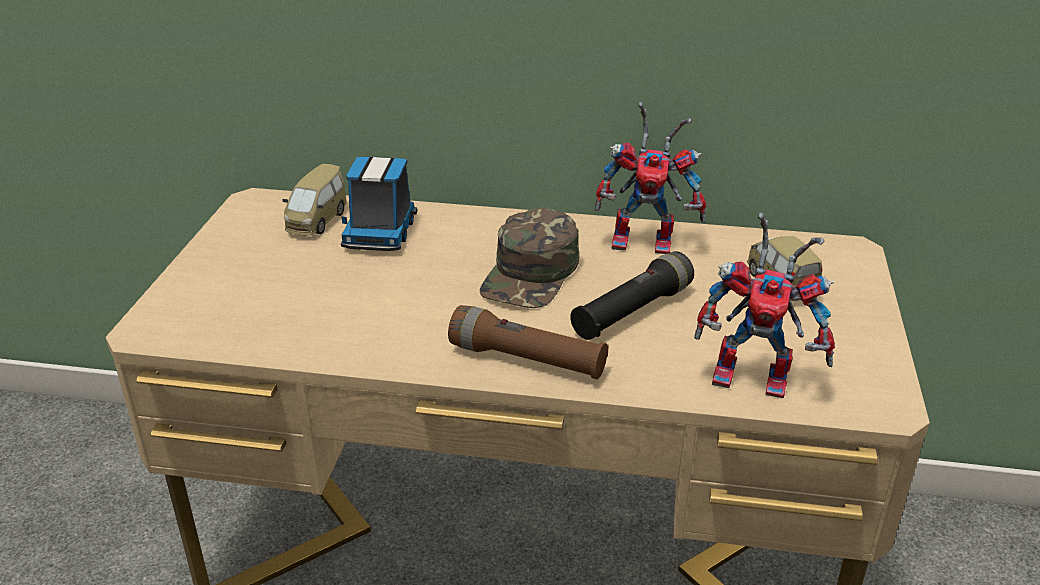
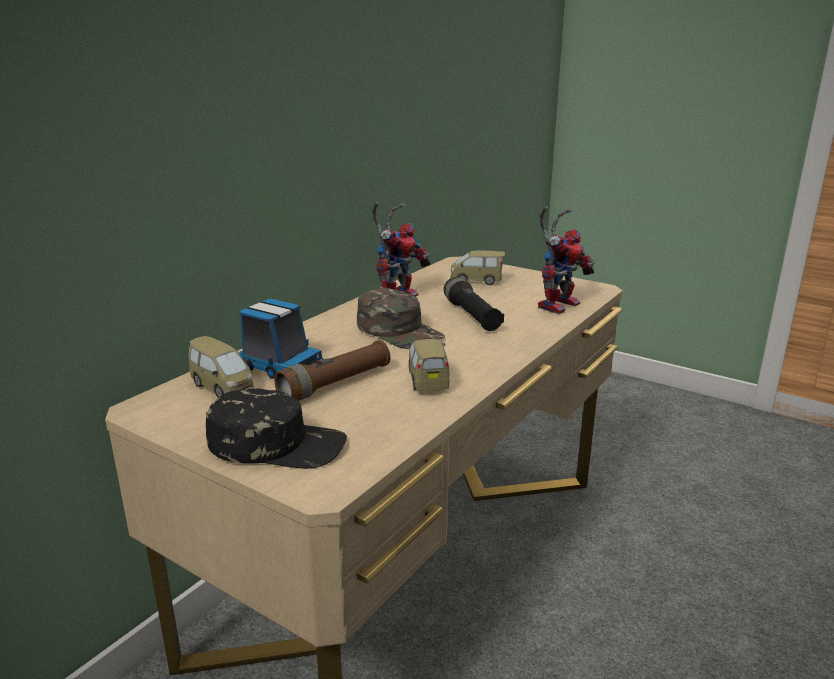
camera: 65 degrees left, 10 degrees down
brown flashlight [448,305,609,379] -> brown flashlight moved to [274,340,390,401]
none -> black cap [206,388,347,469]
none -> toy car [405,339,449,391]

